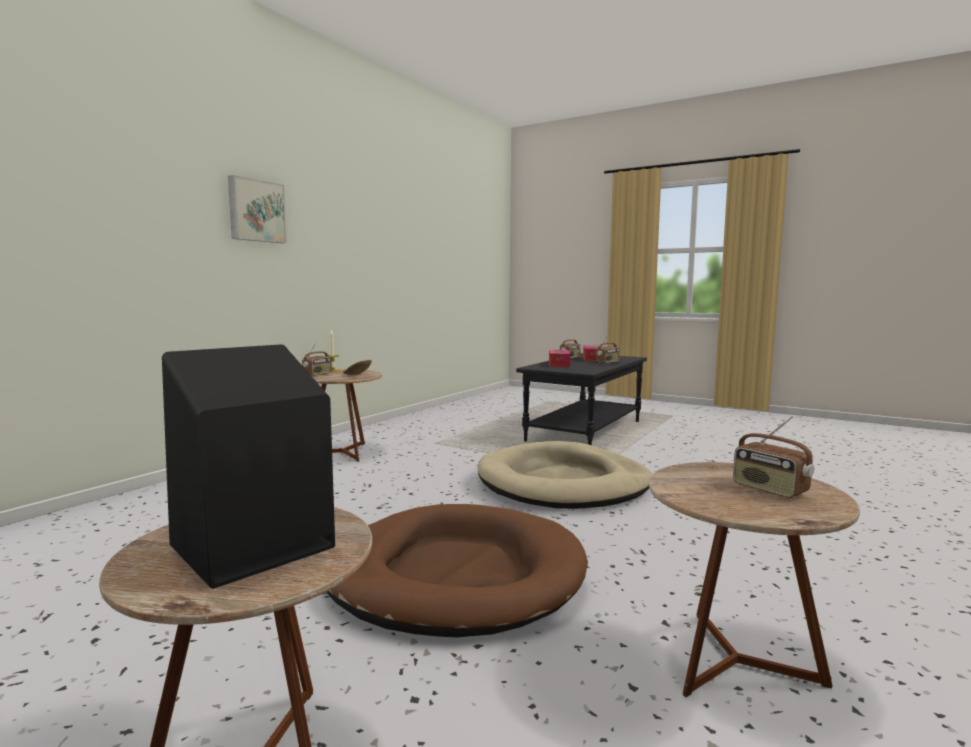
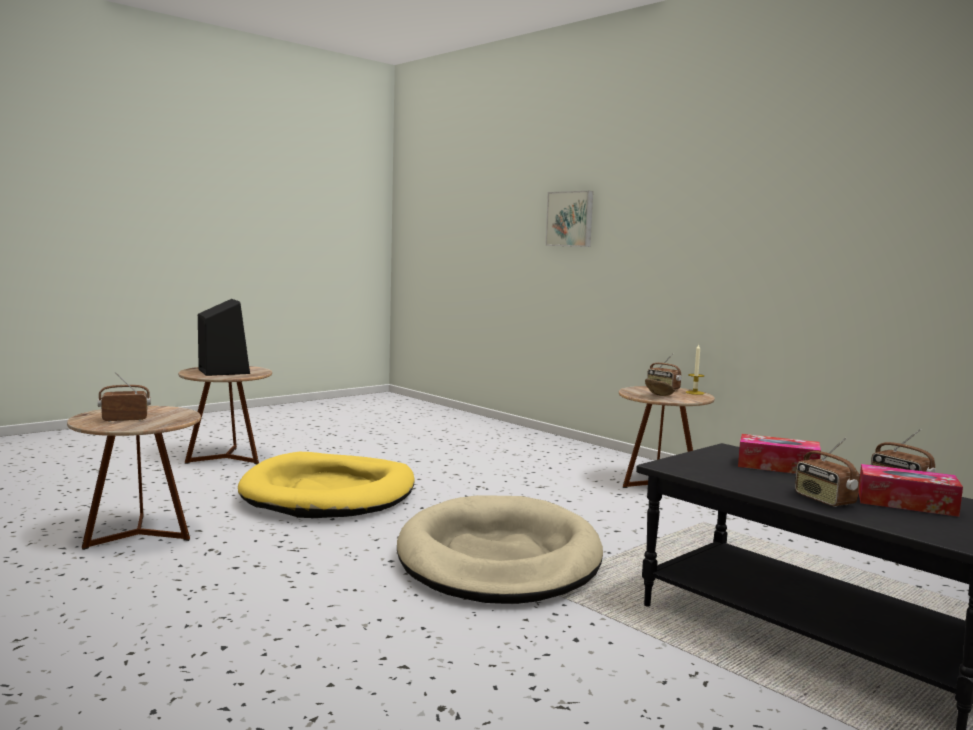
camera: 105 degrees right, 0 degrees up
picture [228,175,287,243] -> picture moved to [545,191,593,247]
brown dog bed [327,504,588,637] -> yellow dog bed [238,452,415,518]

